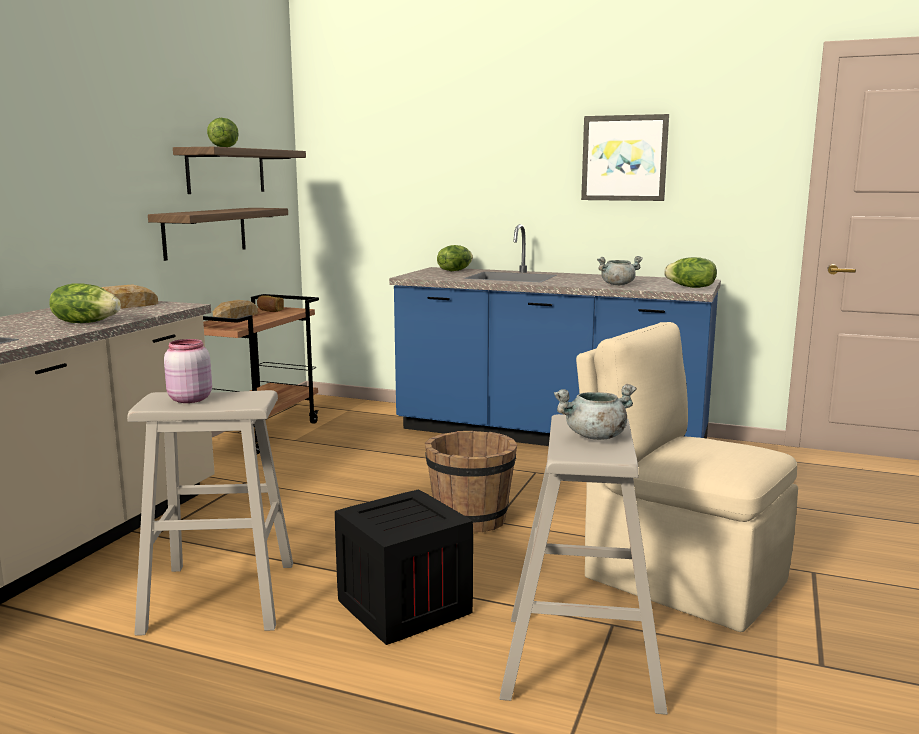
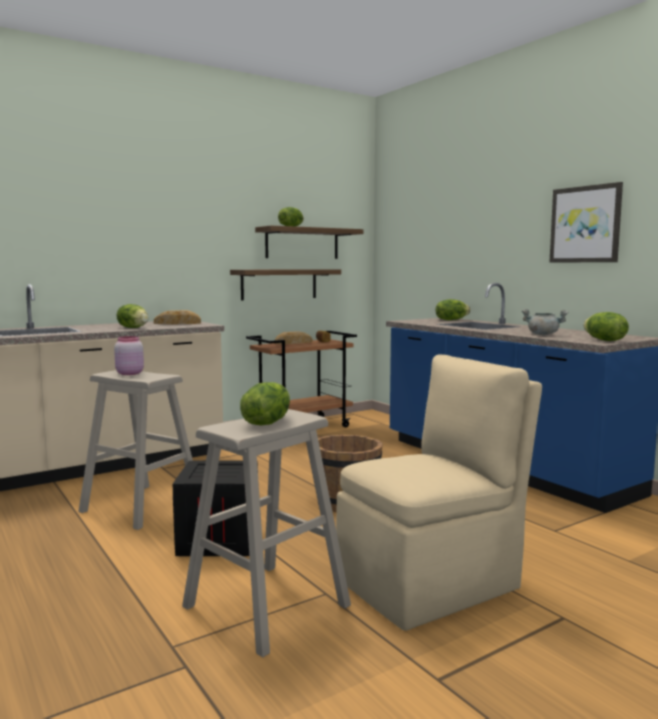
camera: 35 degrees right, 5 degrees down
grey cooking pot [554,384,637,440] -> lettuce [240,382,290,425]
beige chair [576,322,798,632] -> beige chair turned 75 degrees clockwise [336,354,542,631]

